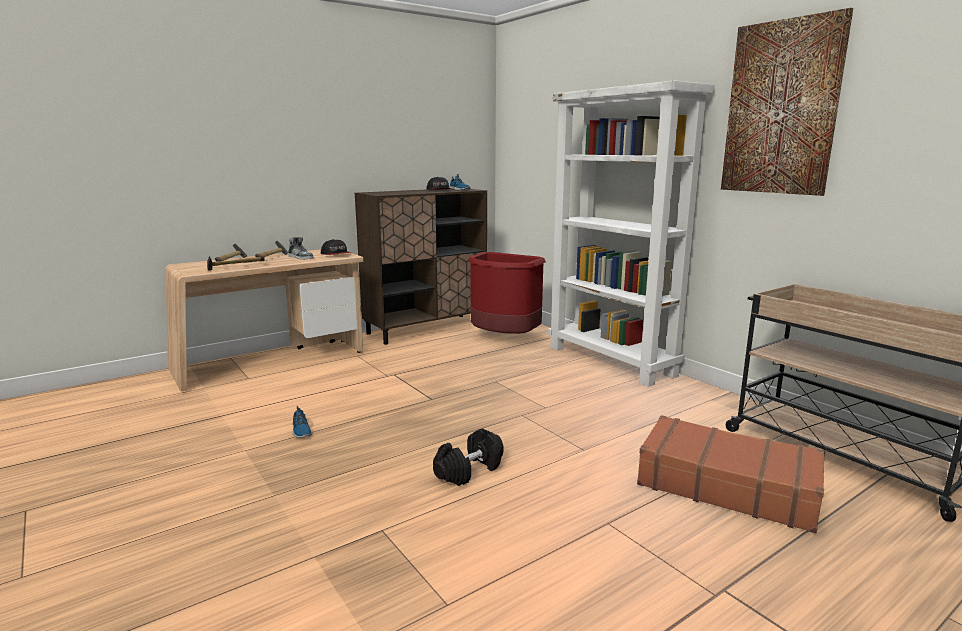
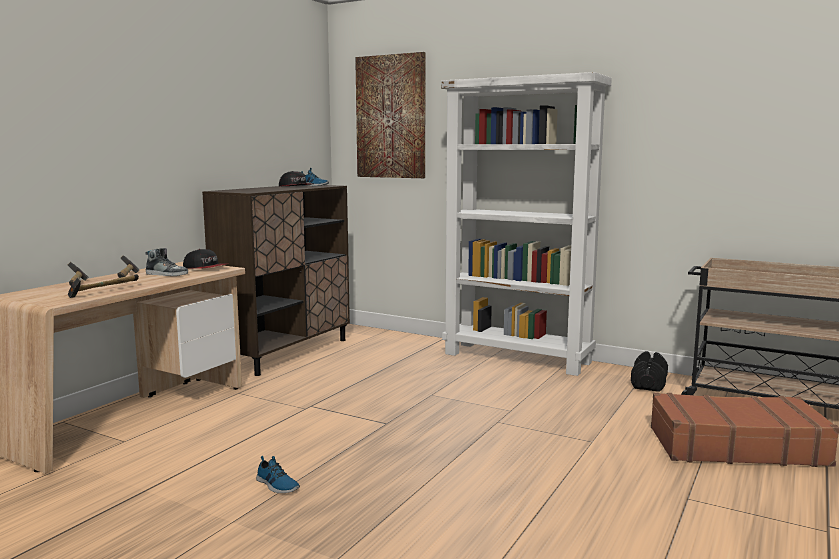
camera: 25 degrees left, 5 degrees down
black dumbbell [433,428,503,486] -> black dumbbell moved to [631,351,668,392]
red trash can [468,252,546,334] -> none
picture [721,8,853,196] -> picture moved to [355,52,425,178]

